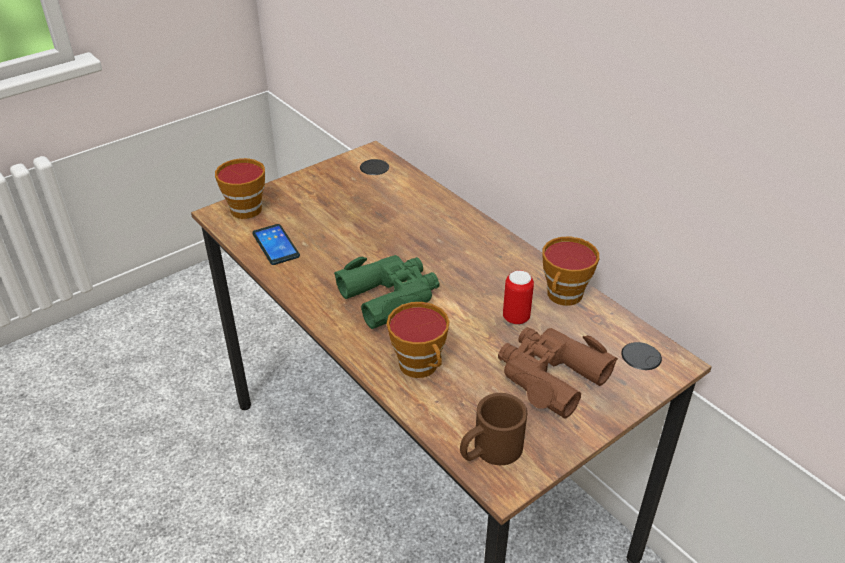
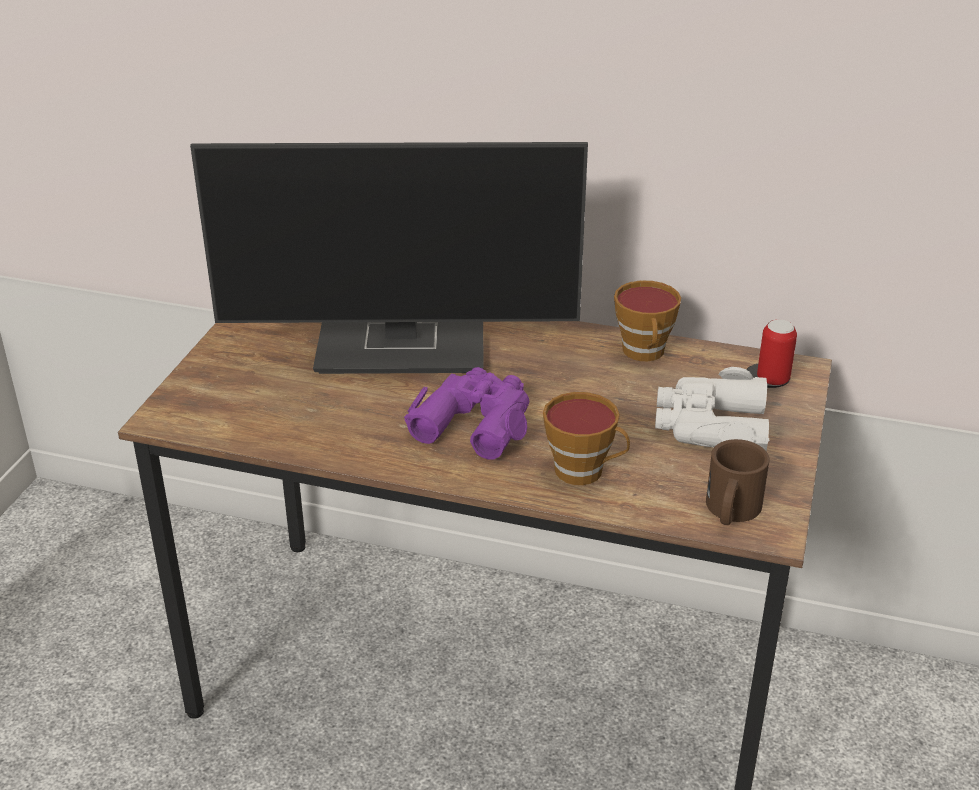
camera: 35 degrees left, 5 degrees down
cup [215,158,265,219] -> none
phone [252,224,300,265] -> none
green binoculars [334,255,440,329] -> purple binoculars [404,367,529,460]
brown binoculars [498,327,618,418] -> white binoculars [655,367,769,451]
can [503,270,534,325] -> can moved to [757,319,797,386]
none -> monitor [190,142,588,374]

